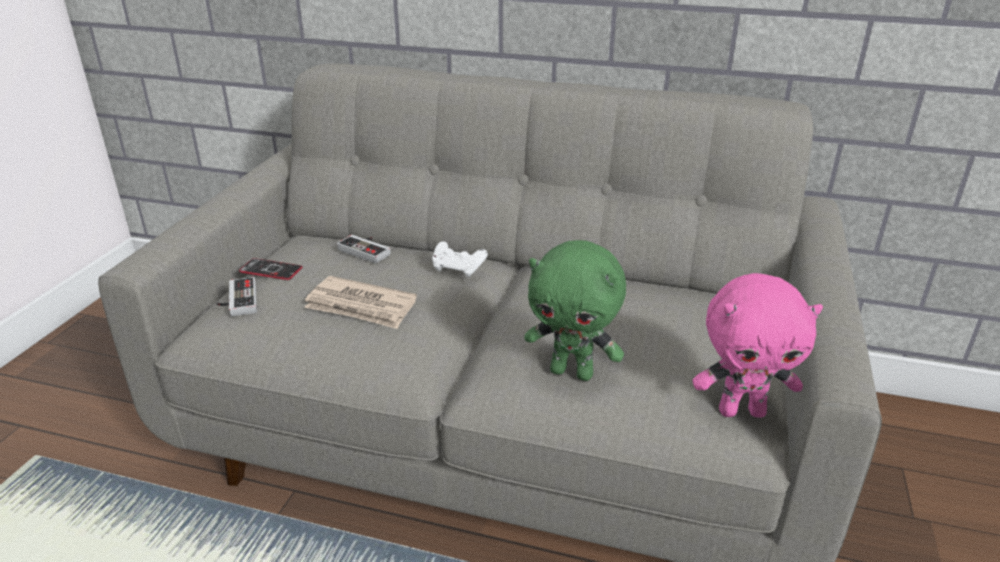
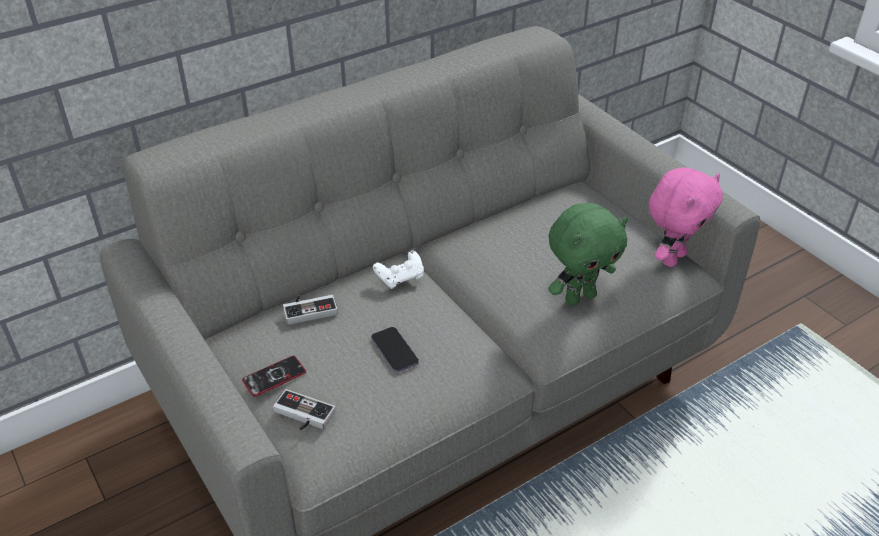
camera: 50 degrees left, 10 degrees up
newspaper [304,276,417,329] -> phone [371,327,419,373]

